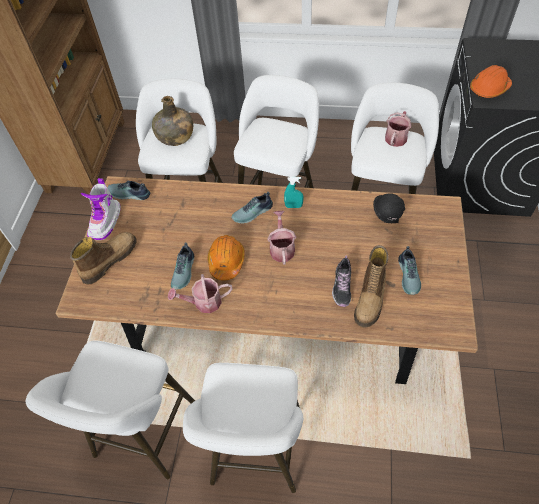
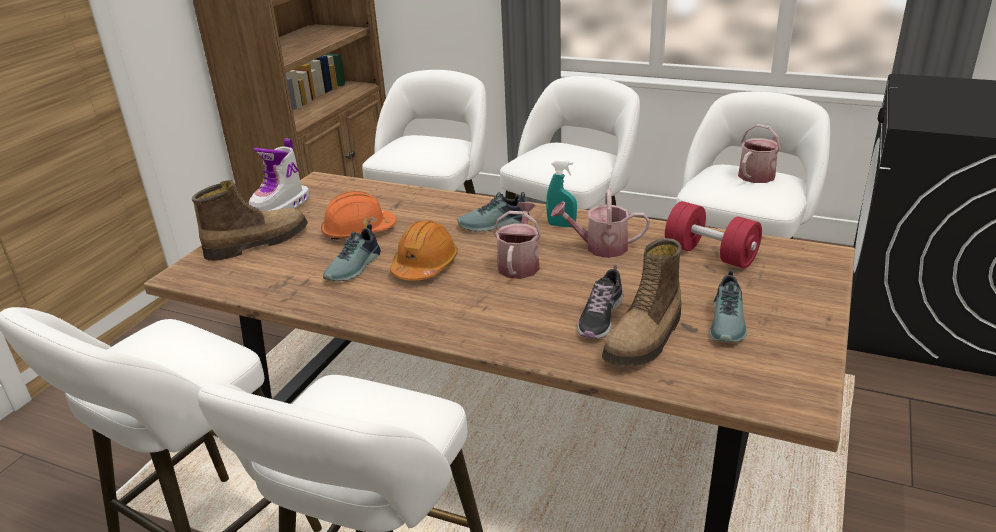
camera: 15 degrees right, 25 degrees down
shoe [108,180,150,200] -> none
green bottle [152,96,193,146] -> none
watering can [168,274,232,313] -> watering can moved to [551,189,650,258]
black hard hat [373,193,405,223] -> red dumbbell [665,201,762,269]
orange hard hat [470,65,512,98] -> orange hard hat moved to [321,191,397,240]

